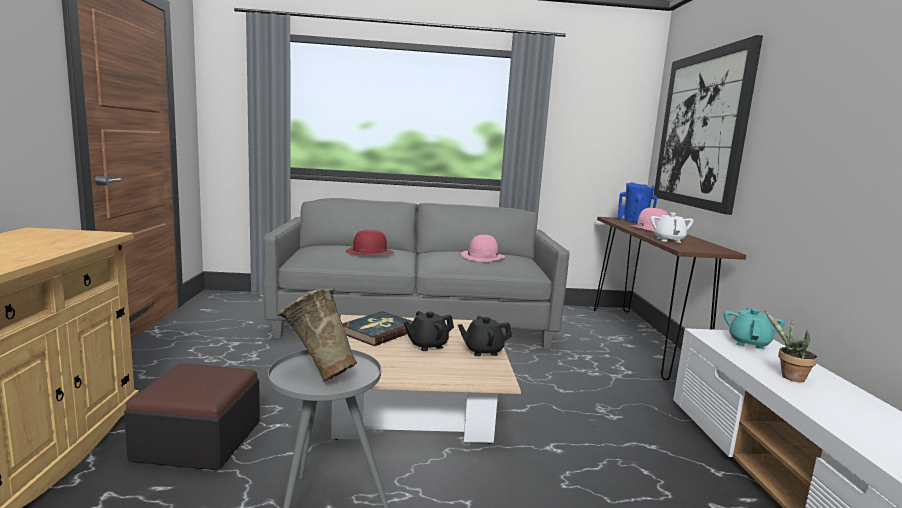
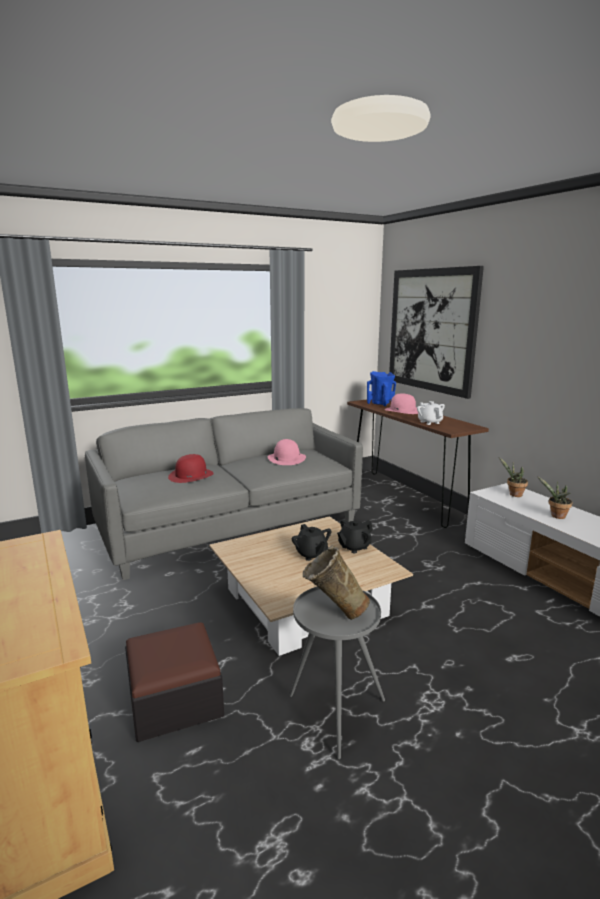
camera: 25 degrees left, 5 degrees up
book [342,311,413,346] -> none
black teapot [404,311,454,351] -> black teapot turned 60 degrees counterclockwise [292,524,332,561]
turquoise teapot [724,308,785,350] -> potted plant [499,457,528,497]

